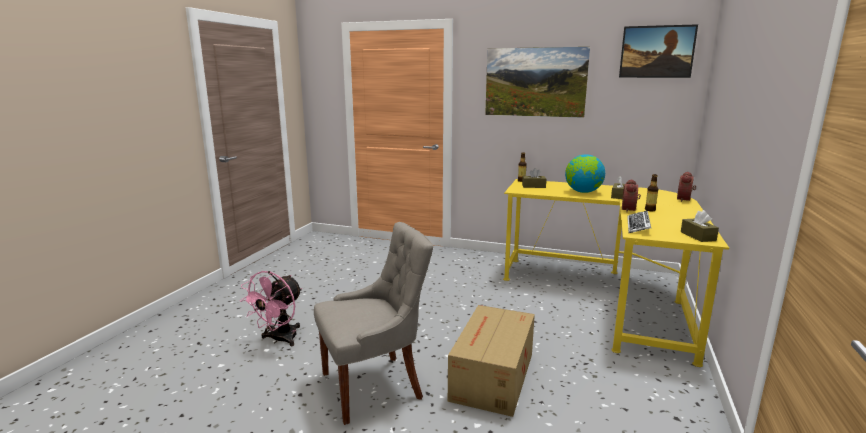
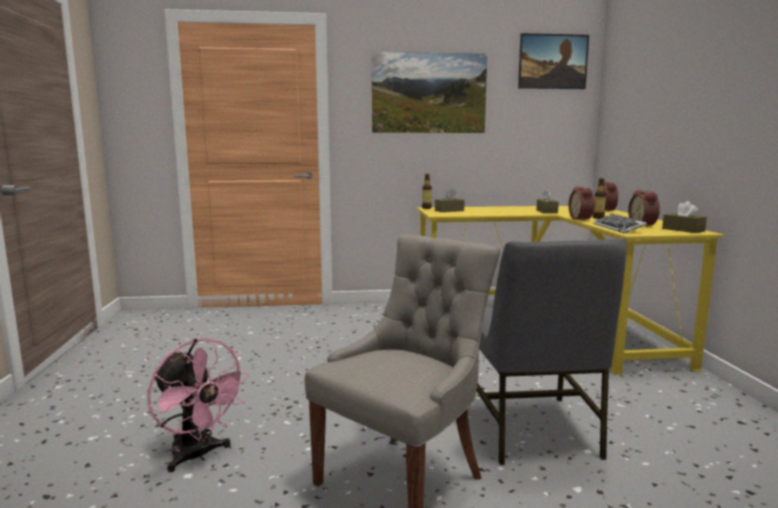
camera: 25 degrees left, 5 degrees down
pink fan [240,271,302,346] -> pink fan turned 45 degrees counterclockwise [148,338,250,472]
cardboard box [448,305,535,417] -> grey chair [476,238,627,465]
globe [565,154,605,193] -> none
none -> alarm clock [628,190,660,227]

